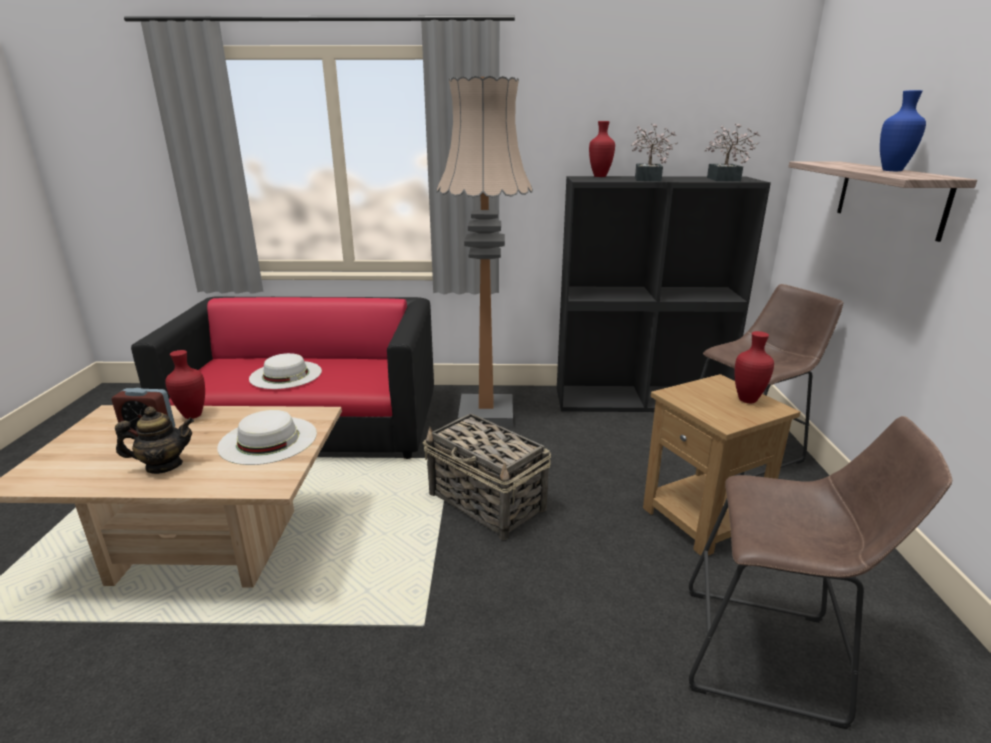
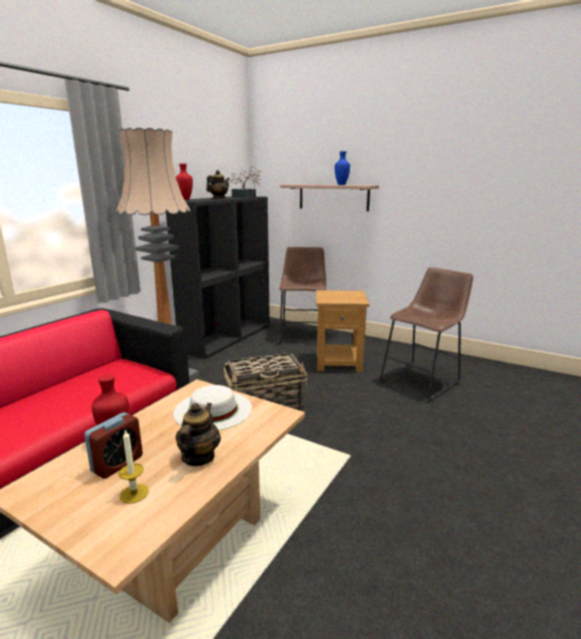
camera: 60 degrees left, 5 degrees down
white hat [249,353,322,389] -> none
potted plant [631,123,678,181] -> teapot [206,170,230,199]
red vase [735,331,774,403] -> none
none -> candle [118,429,149,504]

